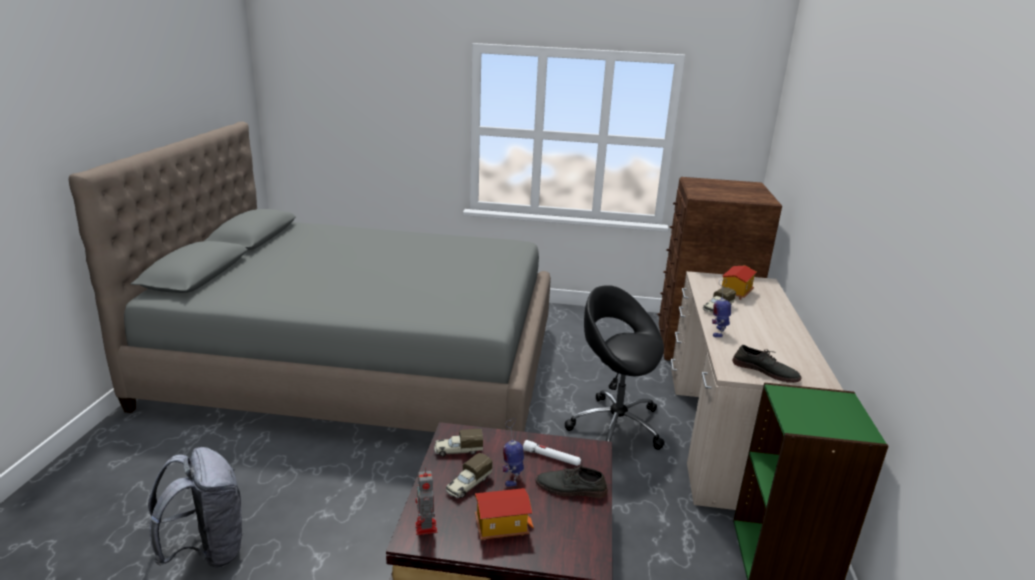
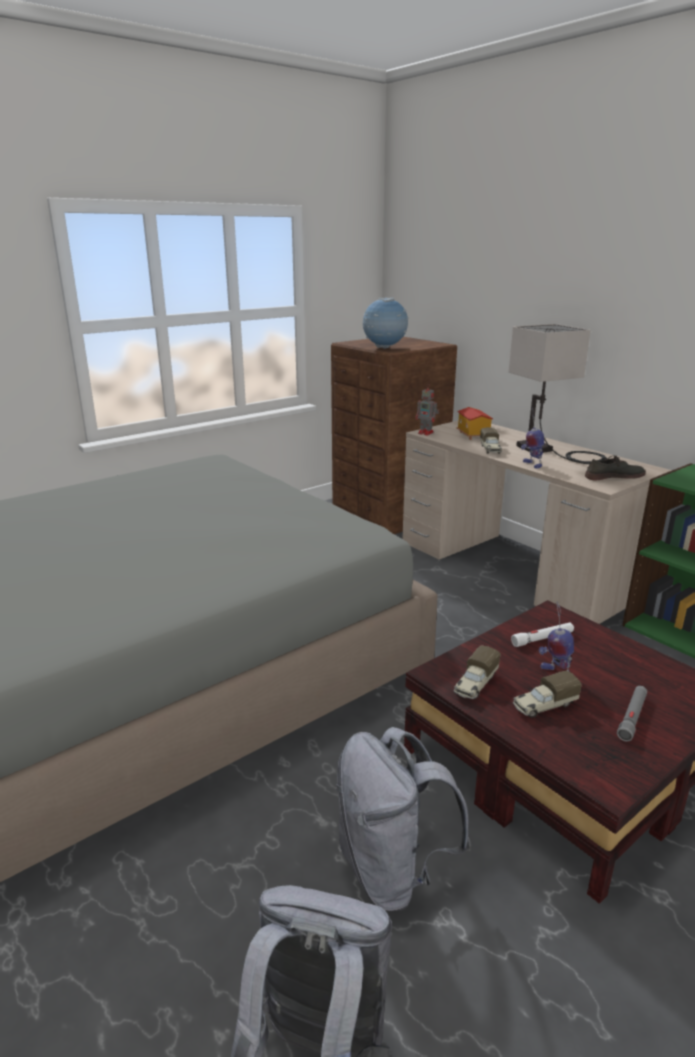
camera: 45 degrees left, 0 degrees up
toy robot [415,467,437,535] -> toy robot moved to [415,384,439,436]
toy truck [446,453,493,498] -> toy truck turned 75 degrees clockwise [513,671,582,718]
toy house [475,488,534,540] -> grey flashlight [617,686,647,741]
grey shoe [536,465,608,498] -> none
black office chair [565,285,665,450] -> none
none -> grey backpack [336,727,471,912]
none -> globe [363,297,408,349]
none -> table lamp [509,324,607,464]

